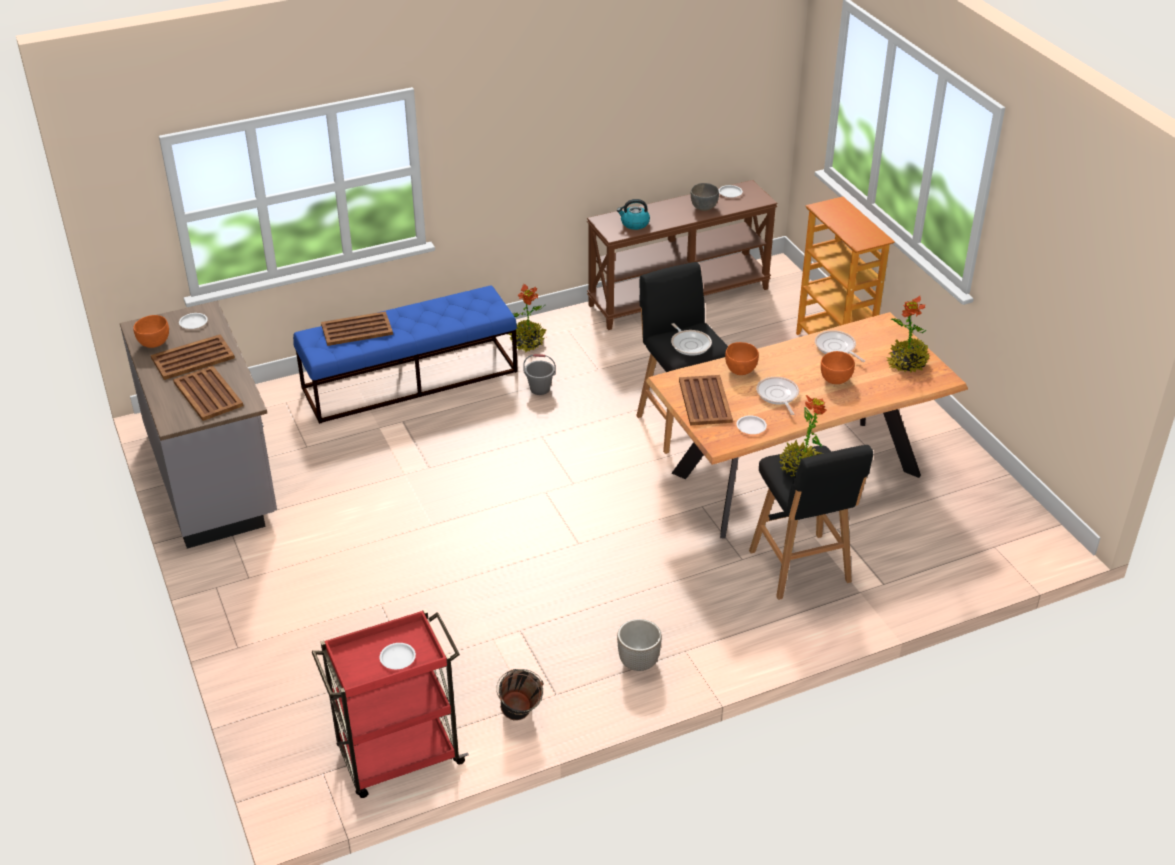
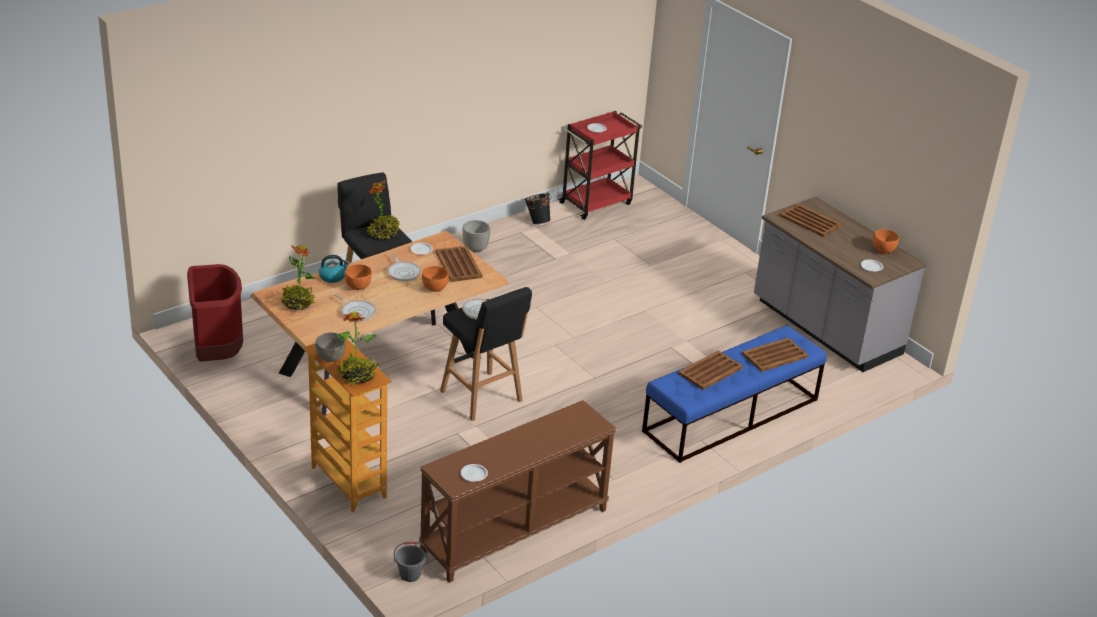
camera: 165 degrees right, 5 degrees down
brown tray [151,334,235,380] -> brown tray moved to [678,350,743,390]
potted plant [508,284,546,353] -> potted plant moved to [336,311,379,385]
grey bucket [523,354,556,395] -> grey bucket moved to [394,541,428,582]
kettle [617,199,650,230] -> kettle moved to [319,255,350,283]
grey bowl [691,183,719,211] -> grey bowl moved to [315,332,346,362]
none -> red trash can [187,264,243,362]

